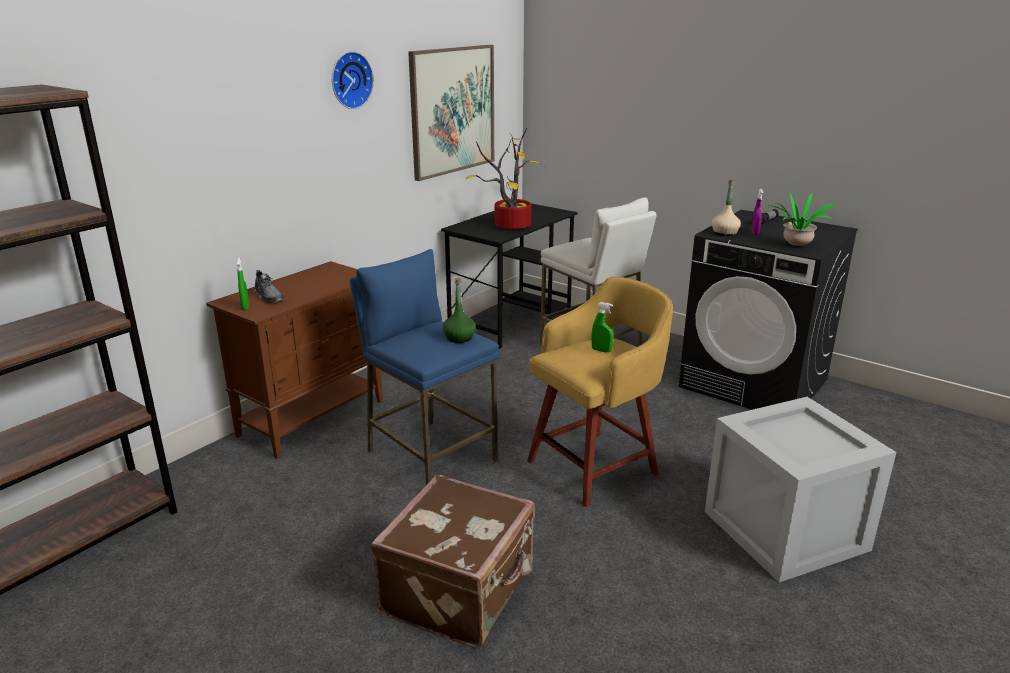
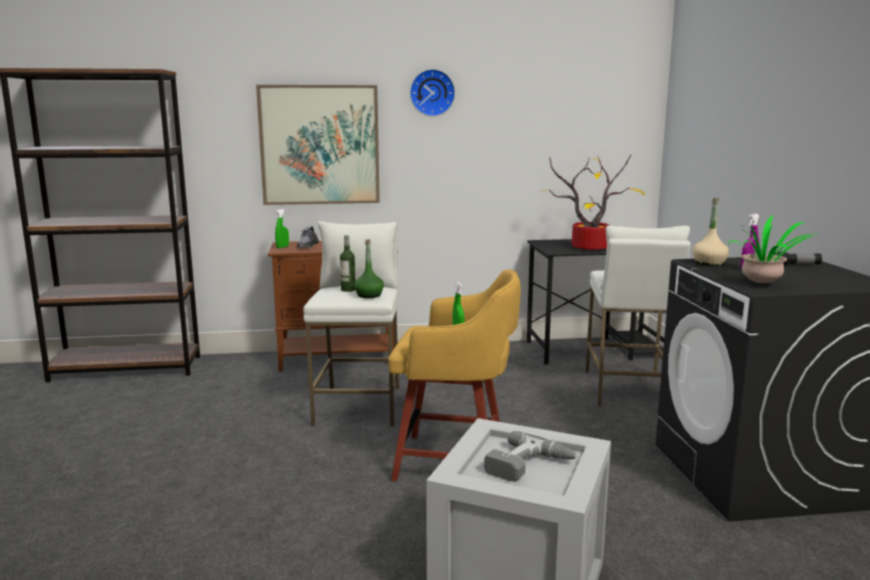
camera: 45 degrees right, 10 degrees down
blue stool [350,249,499,485] -> white stool [303,221,399,426]
brown suitcase [371,474,535,648] -> none
picture [408,45,494,181] -> picture moved to [256,85,380,205]
none -> bottle [340,235,355,292]
none -> power drill [484,431,578,482]

